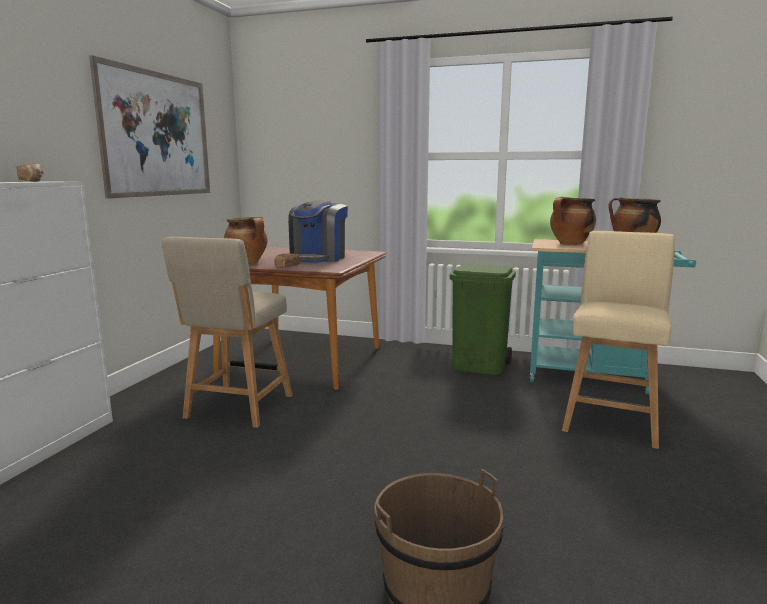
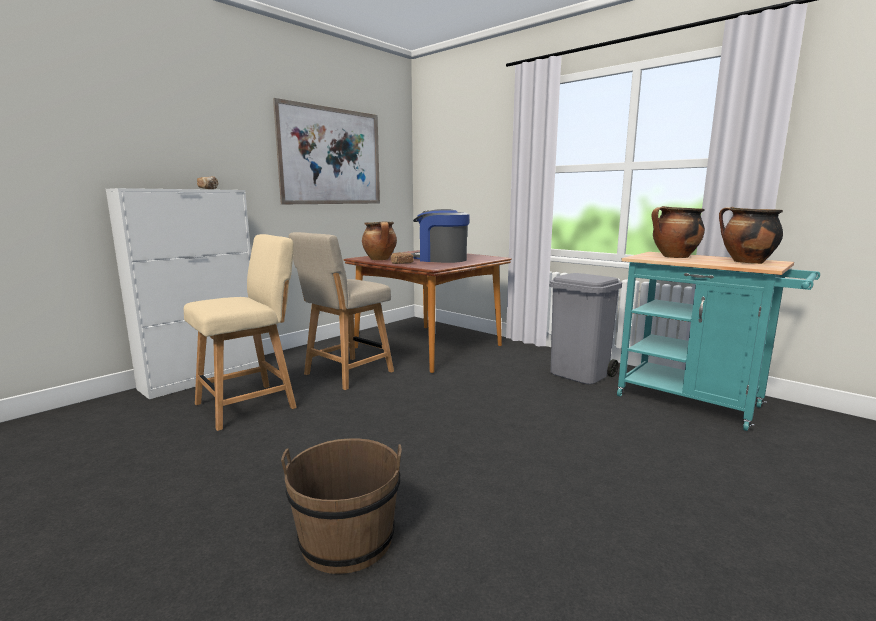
camera: 25 degrees right, 0 degrees up
coffee machine [288,200,348,263] -> coffee machine turned 75 degrees clockwise [411,209,469,263]
green trash can [450,264,516,375] -> grey trash can [549,273,622,384]
beige chair [562,231,675,449] -> beige chair moved to [184,234,297,431]

